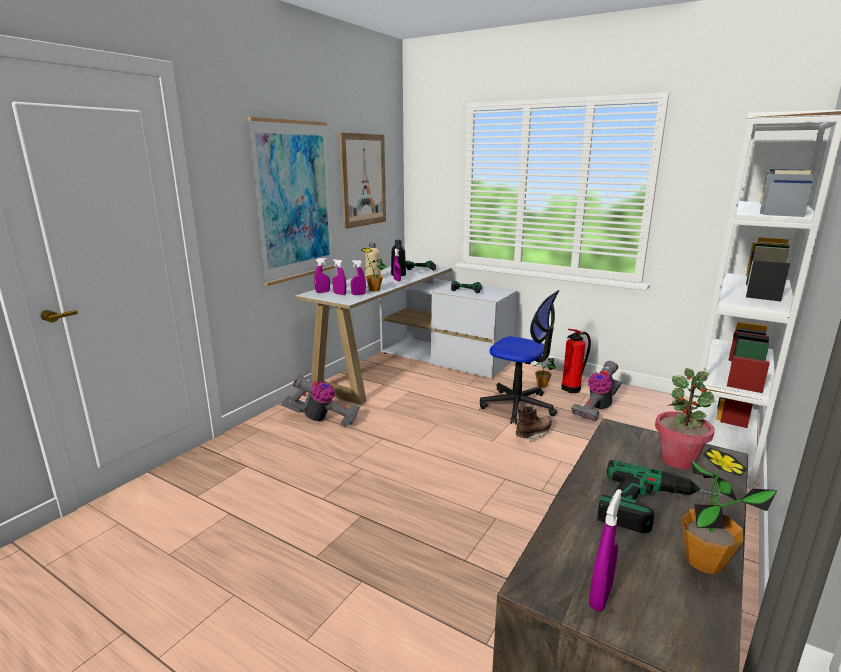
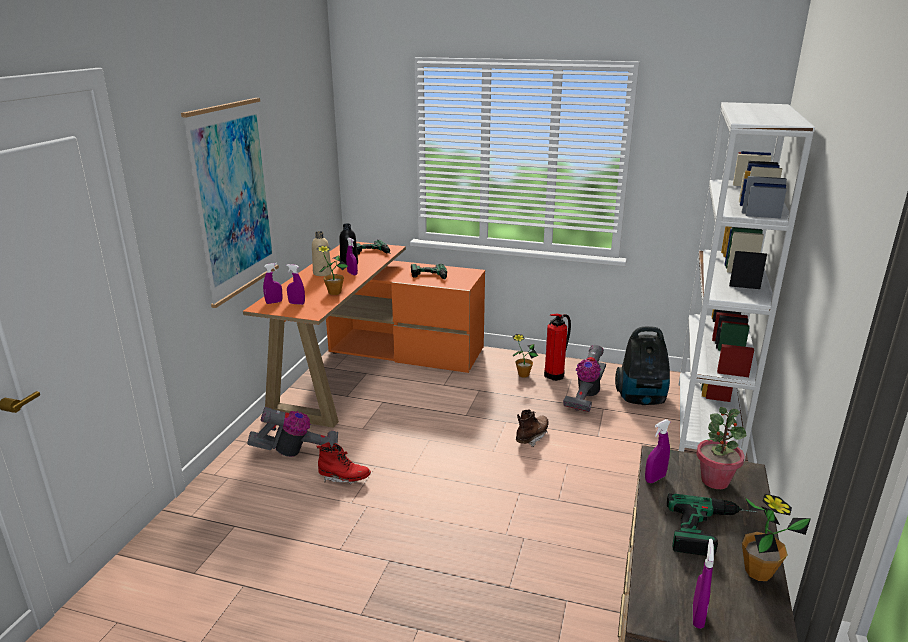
camera: 15 degrees left, 5 degrees up
white desk [295,266,517,405] -> orange desk [243,242,485,428]
picture [339,133,386,229] -> none
purple spray bottle [351,260,366,295] -> purple spray bottle moved to [645,419,671,483]
office chair [480,290,560,424] -> none
none -> red boot [316,442,371,484]
none -> vacuum cleaner [615,326,670,405]

